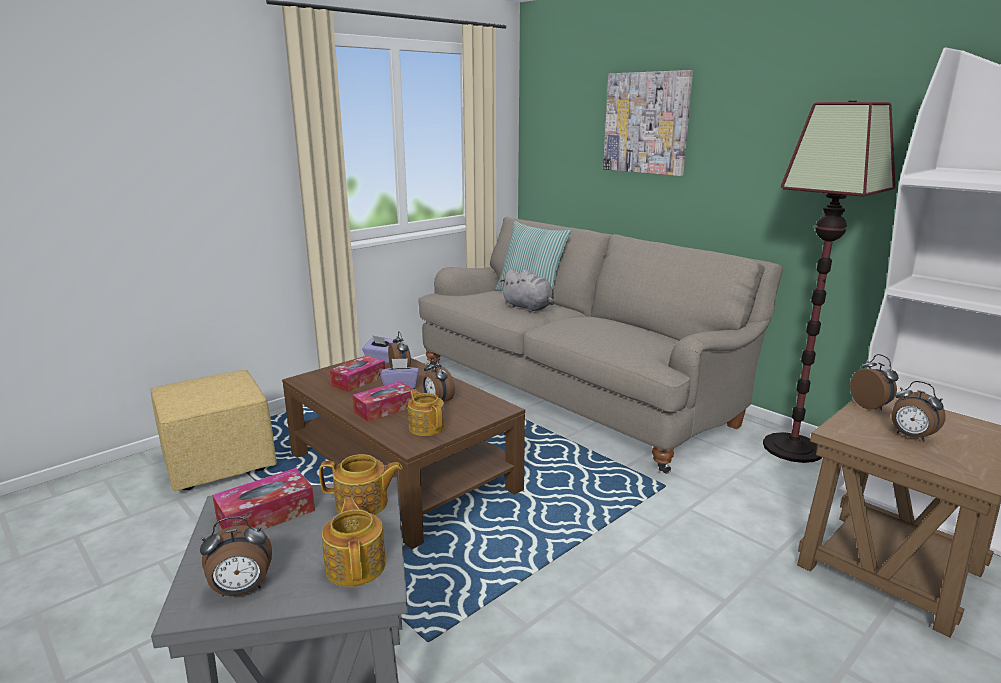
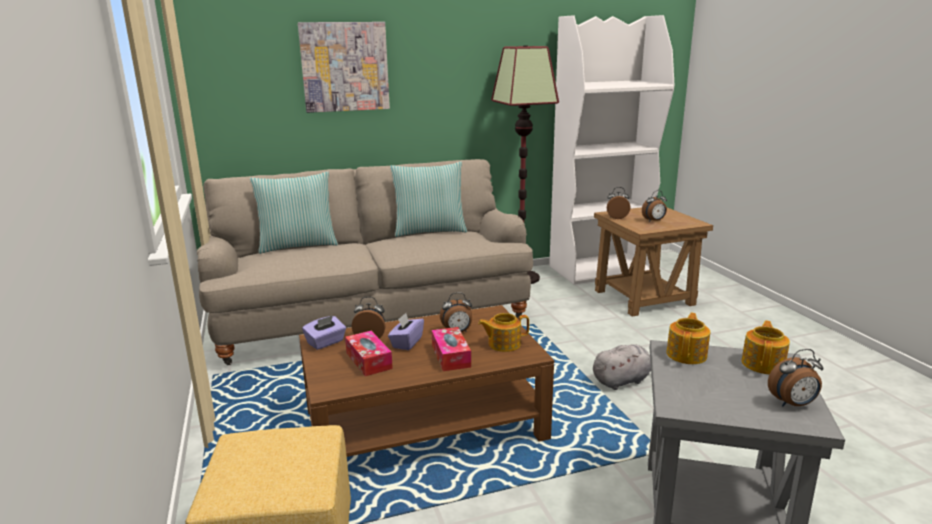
camera: 65 degrees left, 0 degrees up
alarm clock [200,516,272,596] -> alarm clock turned 75 degrees clockwise [768,349,823,407]
tissue box [212,468,315,530] -> none
teapot [322,497,386,587] -> teapot turned 105 degrees clockwise [741,320,790,374]
grey plush toy [500,269,554,312] -> grey plush toy moved to [593,344,651,390]
none -> pillow [390,162,467,237]

